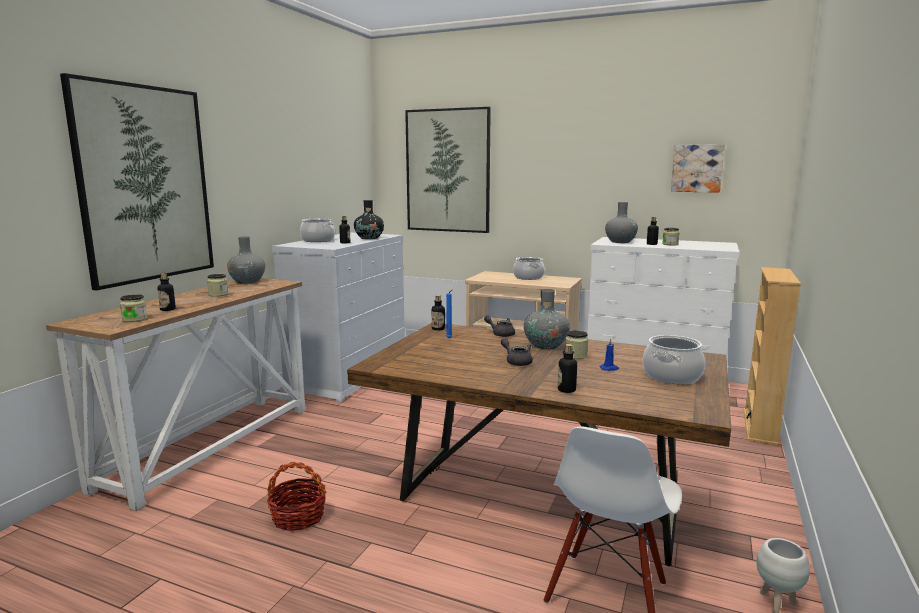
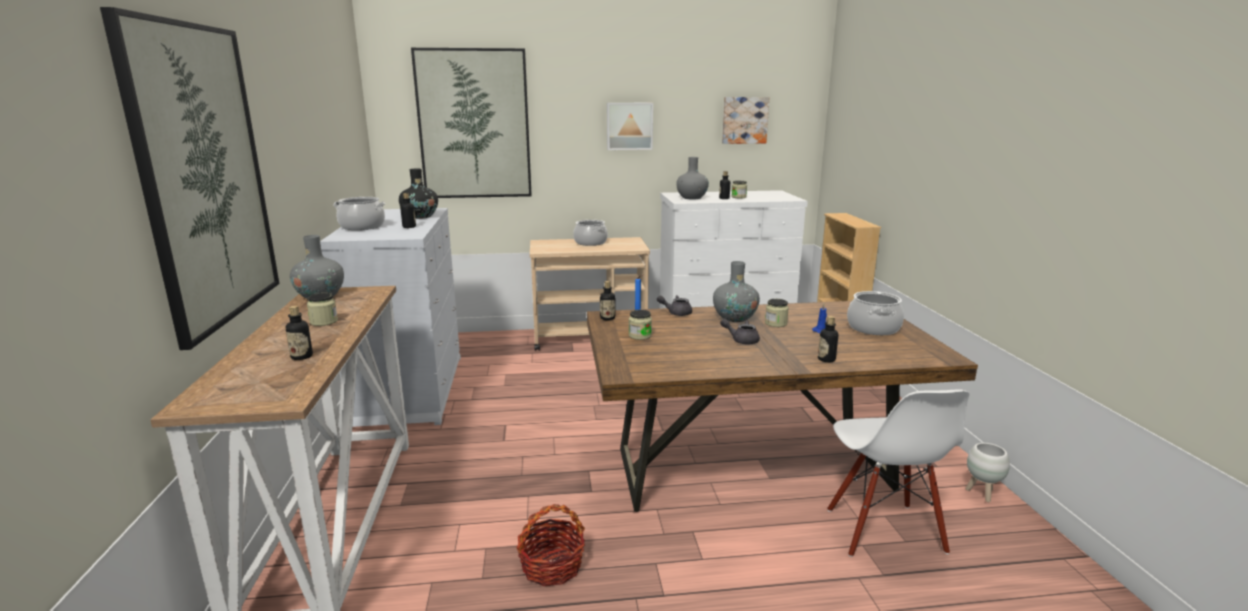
camera: 30 degrees left, 5 degrees up
jar [120,294,147,322] -> jar moved to [629,310,652,340]
none -> picture [607,103,653,150]

